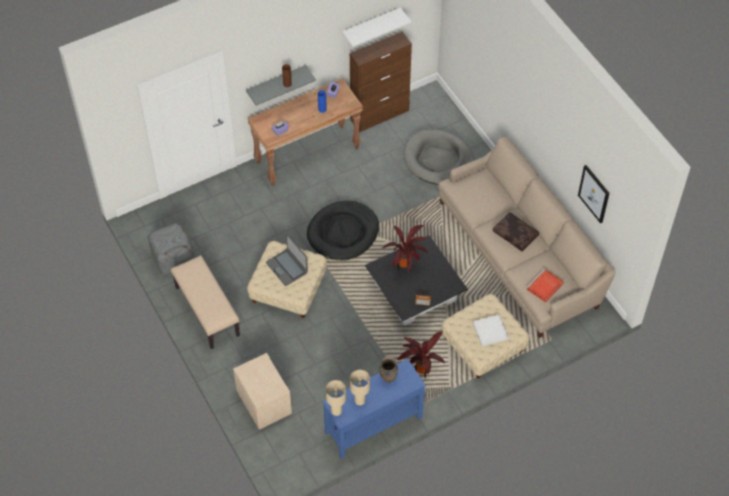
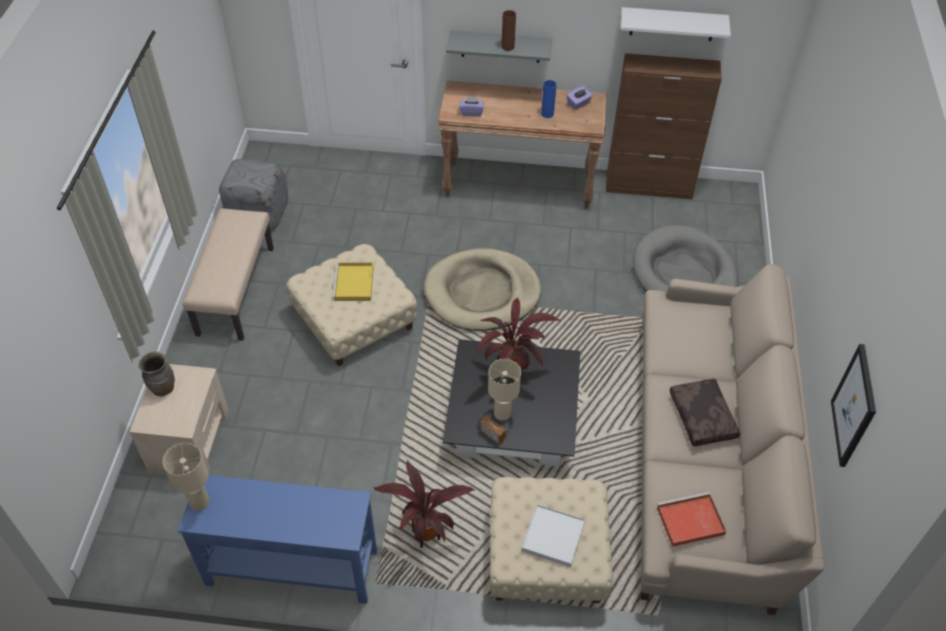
camera: 35 degrees right, 5 degrees down
laptop [266,234,308,286] -> yellow tray [332,263,374,301]
black dog bed [307,200,379,260] -> beige dog bed [424,248,541,331]
beige table lamp [350,370,370,405] -> beige table lamp moved to [488,359,521,421]
brown vase [380,356,398,382] -> brown vase moved to [138,351,175,396]

